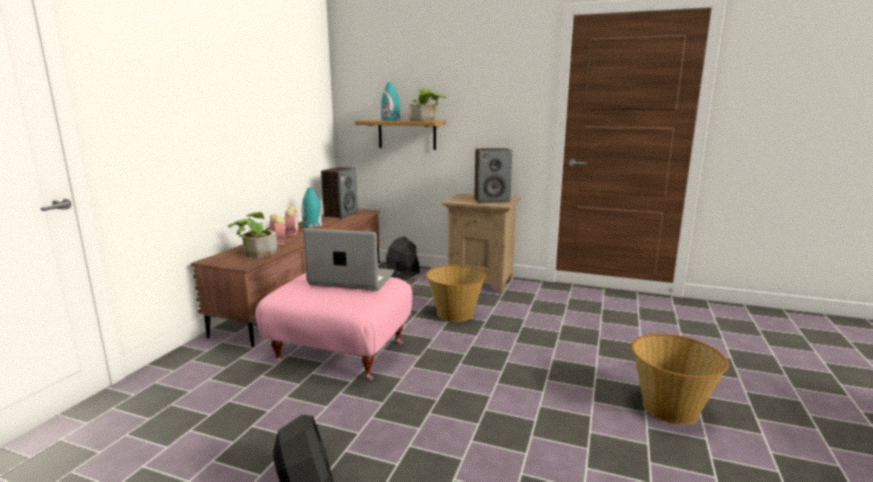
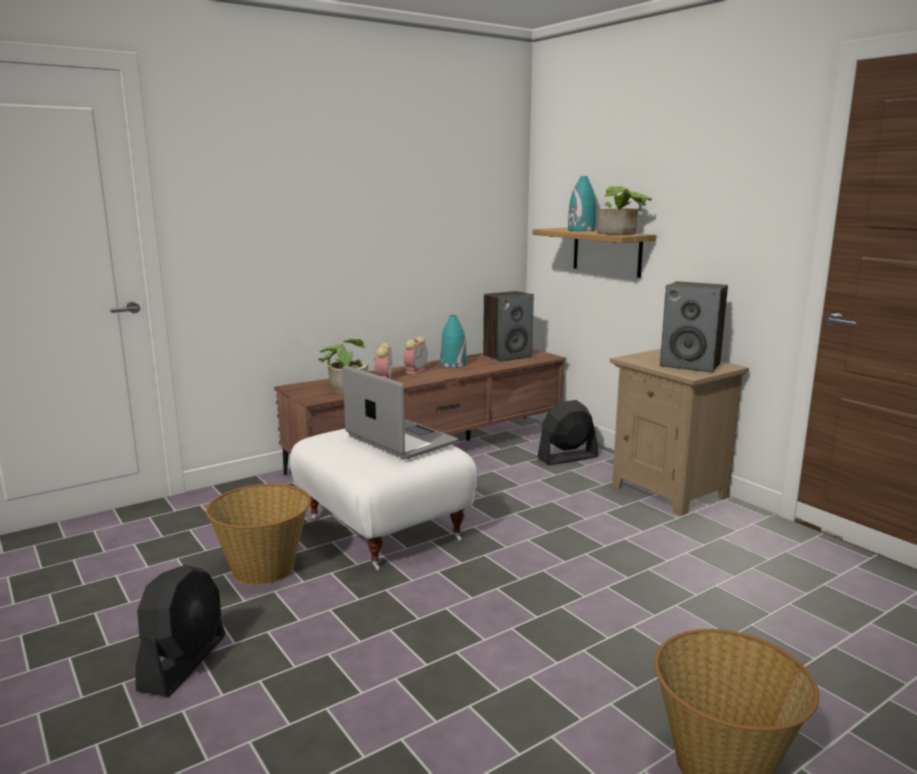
camera: 35 degrees right, 0 degrees up
pink ottoman [255,273,412,380] -> white ottoman [290,429,477,570]
basket [425,265,486,322] -> basket moved to [206,484,311,585]

